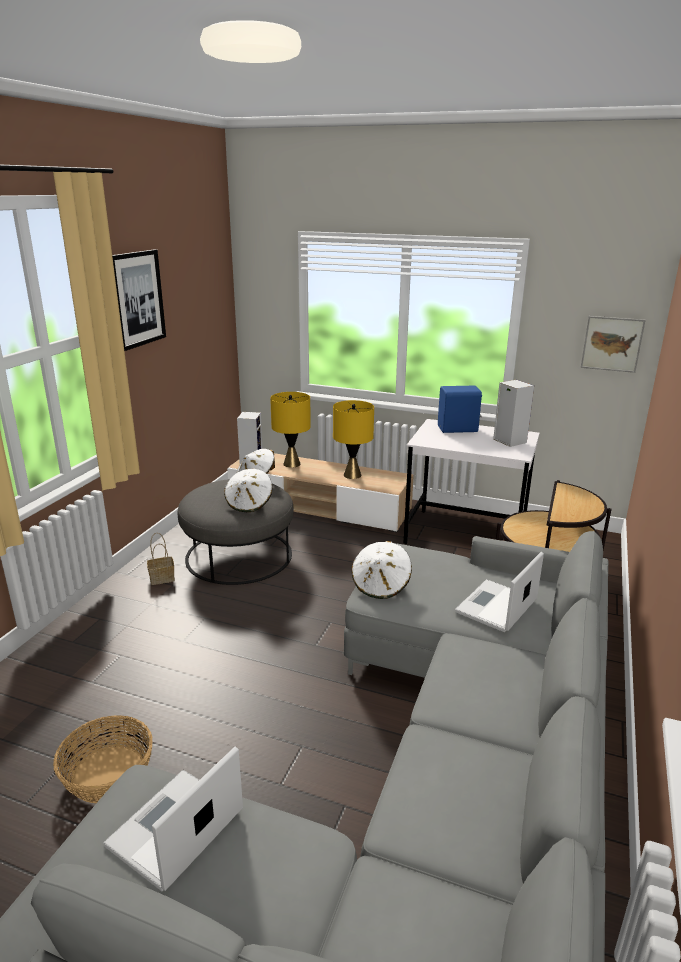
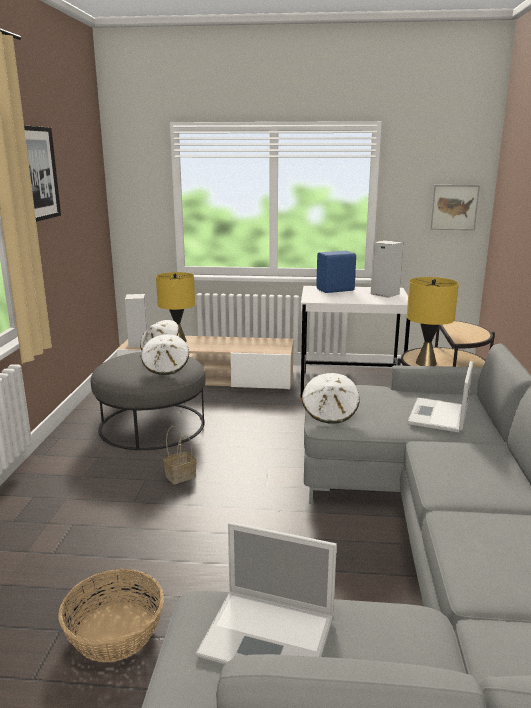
camera: 15 degrees left, 5 degrees down
laptop [103,747,243,891] -> laptop turned 90 degrees counterclockwise [196,522,337,664]
basket [147,533,175,585] -> basket moved to [163,426,197,484]
yellow table lamp [333,400,374,479] -> yellow table lamp moved to [407,277,459,366]

